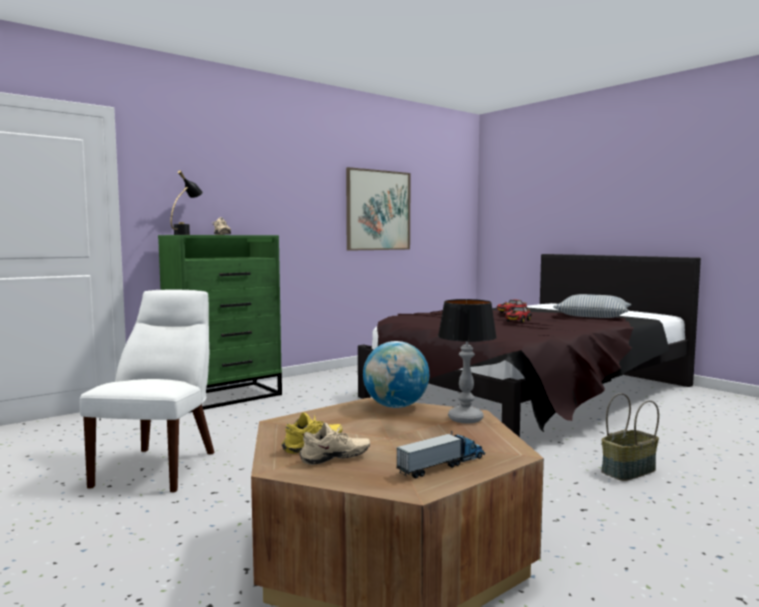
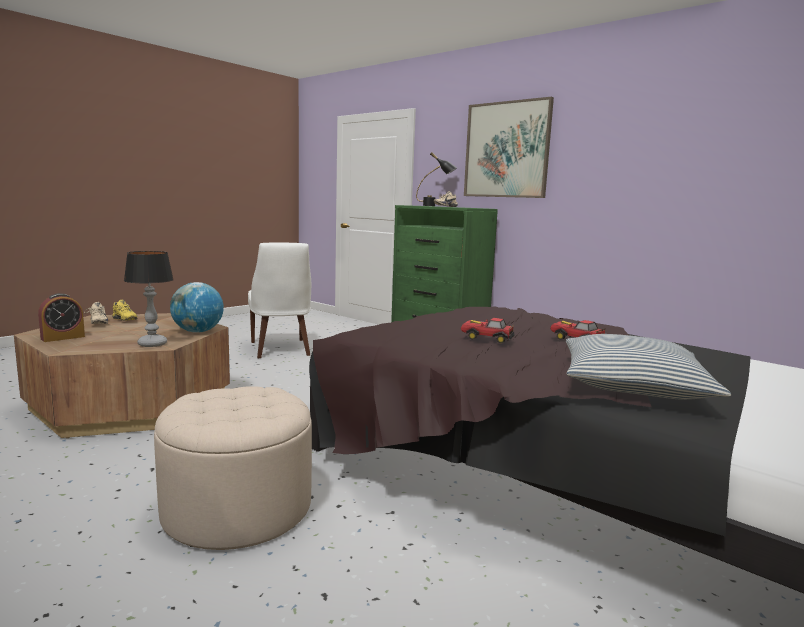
camera: 80 degrees right, 5 degrees up
white chair [80,290,214,492] -> white chair turned 75 degrees clockwise [248,243,311,358]
picture [346,167,411,251] -> picture moved to [464,97,554,198]
toy truck [396,431,485,478] -> alarm clock [38,293,85,342]
basket [601,393,659,481] -> beige ottoman [154,386,312,550]

